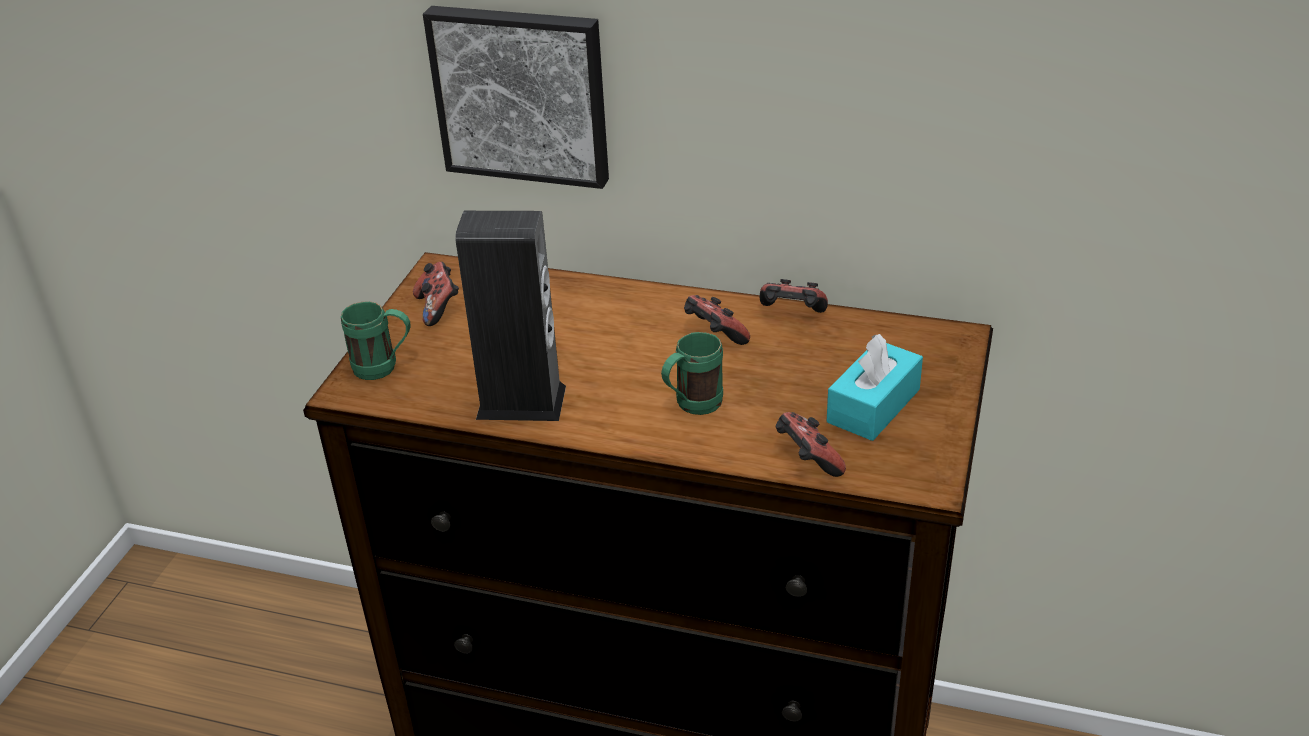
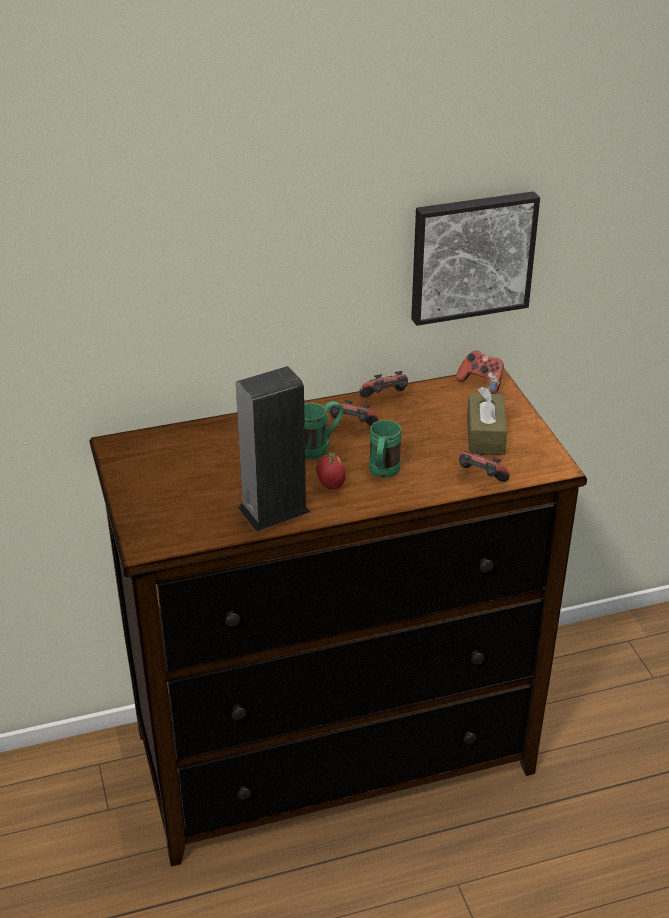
camera: 35 degrees left, 0 degrees up
green mug [341,301,411,380] -> green mug moved to [304,401,343,459]
game controller [413,262,459,326] -> game controller moved to [456,351,504,394]
picture [423,6,609,189] -> picture moved to [411,191,540,326]
turquoise tissue box [827,334,923,441] -> brown tissue box [467,387,507,455]
none -> apple [316,453,346,489]

